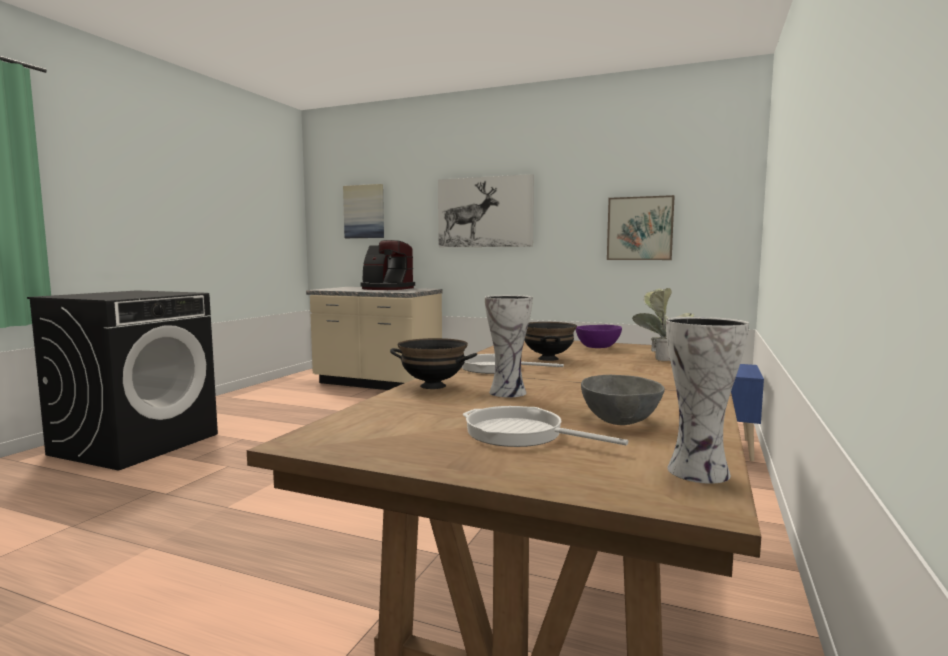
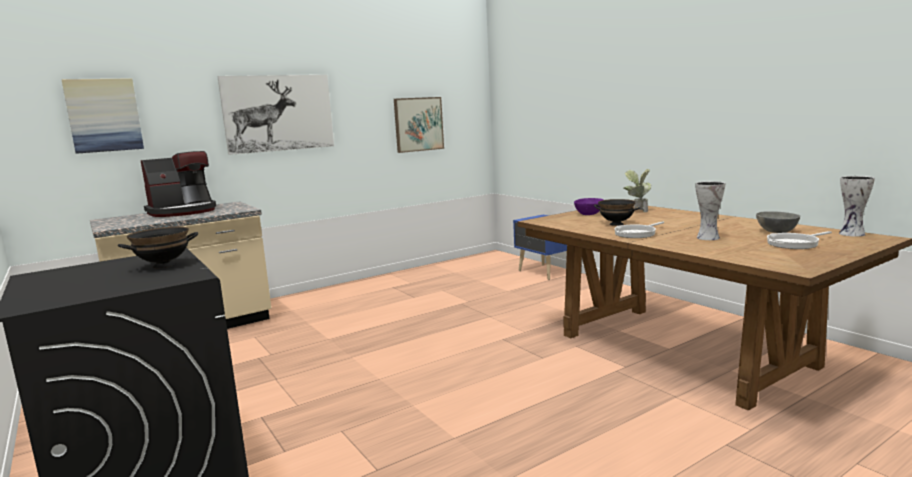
camera: 55 degrees left, 5 degrees up
black bowl [390,338,477,389] -> black bowl moved to [118,227,198,268]

